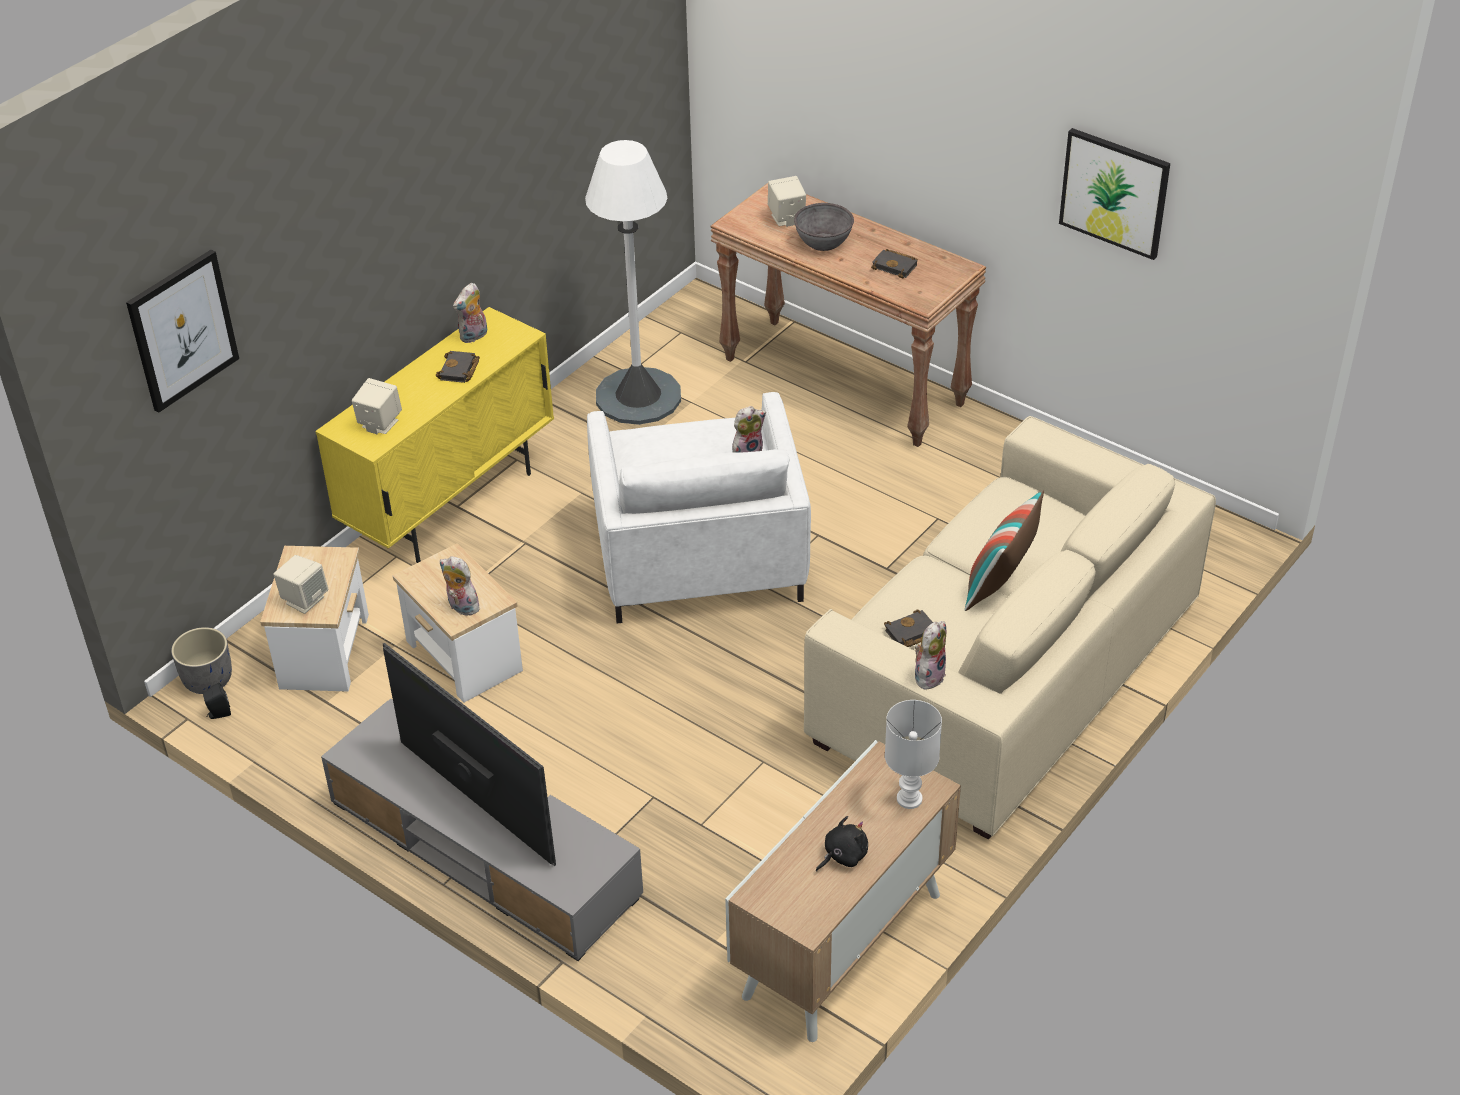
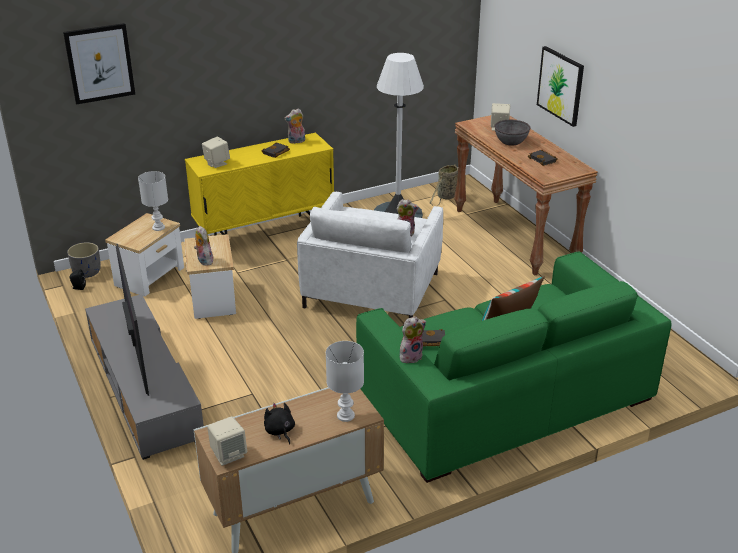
camera: 25 degrees right, 10 degrees down
beige speaker [273,555,328,614] -> beige speaker moved to [207,416,247,466]
beige sofa [804,416,1216,839] -> green sofa [356,252,671,483]
black plush toy [816,816,868,872] -> black plush toy turned 105 degrees counterclockwise [264,403,295,444]
picture [1059,128,1170,260] -> picture moved to [537,46,584,127]
none -> white table lamp [138,171,168,231]
none -> basket [430,164,458,206]

